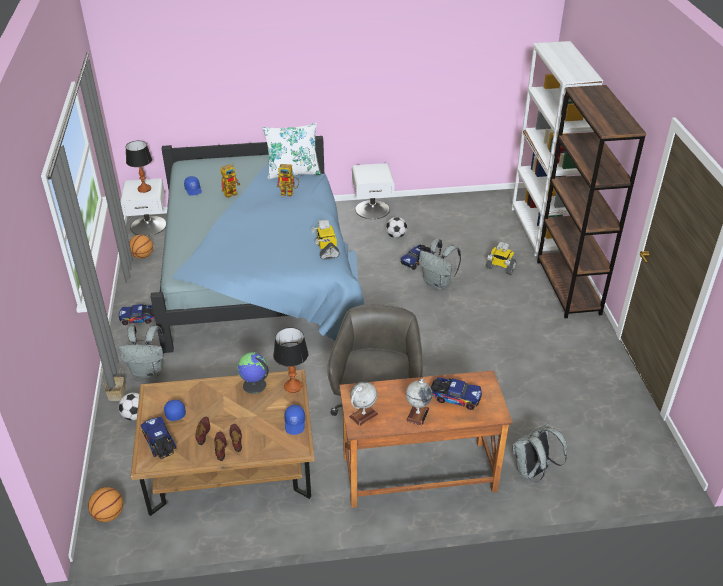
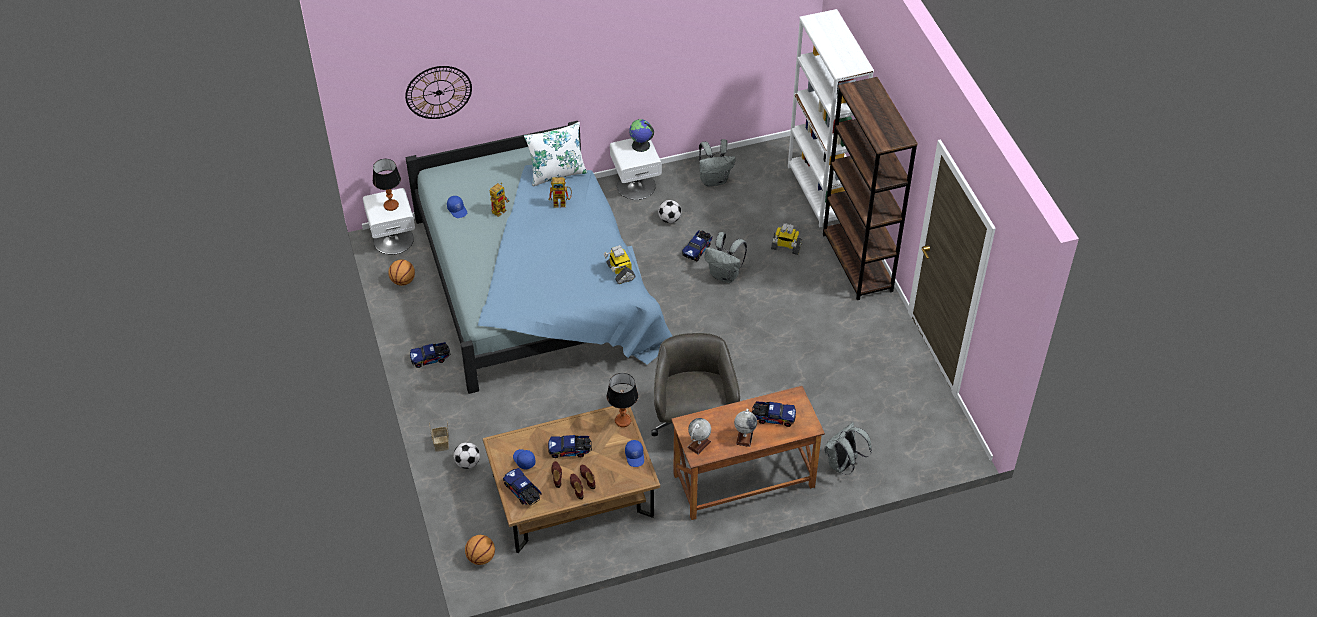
camera: 10 degrees left, 10 degrees up
grey backpack [119,325,164,378] -> grey backpack moved to [699,139,736,186]
globe [237,352,269,394] -> globe moved to [629,119,654,152]
none -> wall clock [405,66,472,119]
none -> toy truck [548,435,592,458]

